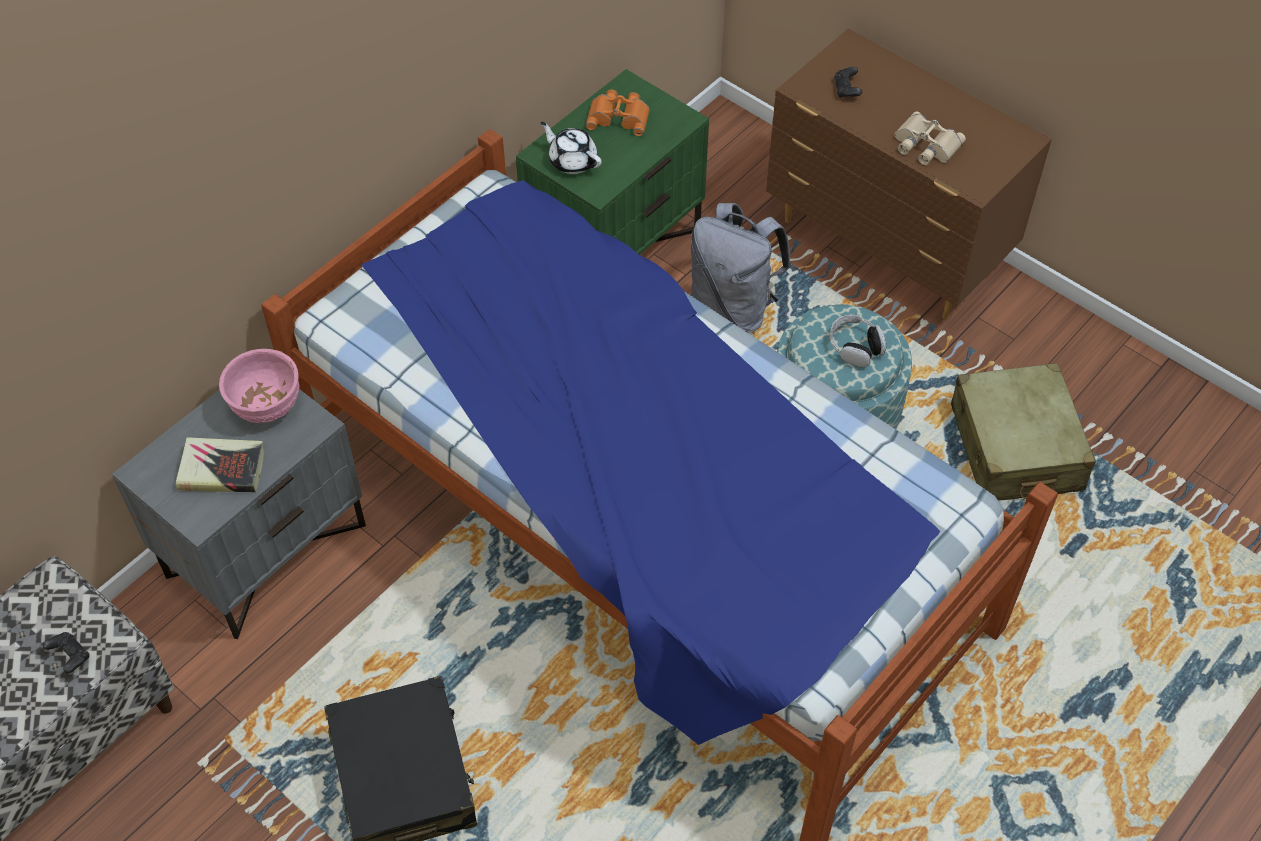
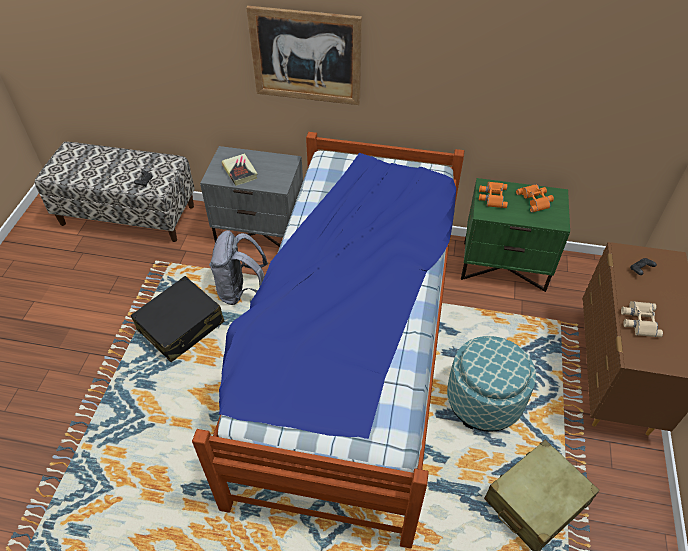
camera: 60 degrees right, 5 degrees down
pink bowl [219,349,299,423] -> none
white teapot [541,122,602,174] -> orange binoculars [479,182,508,208]
grey backpack [691,203,791,332] -> grey backpack moved to [209,230,268,305]
headphones [829,314,886,367] -> none
none -> picture [246,6,362,105]

